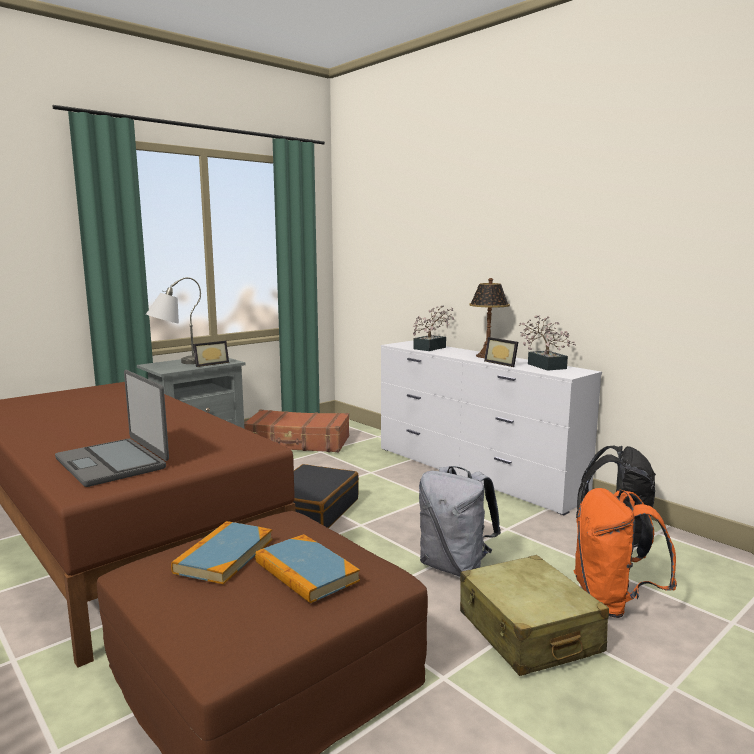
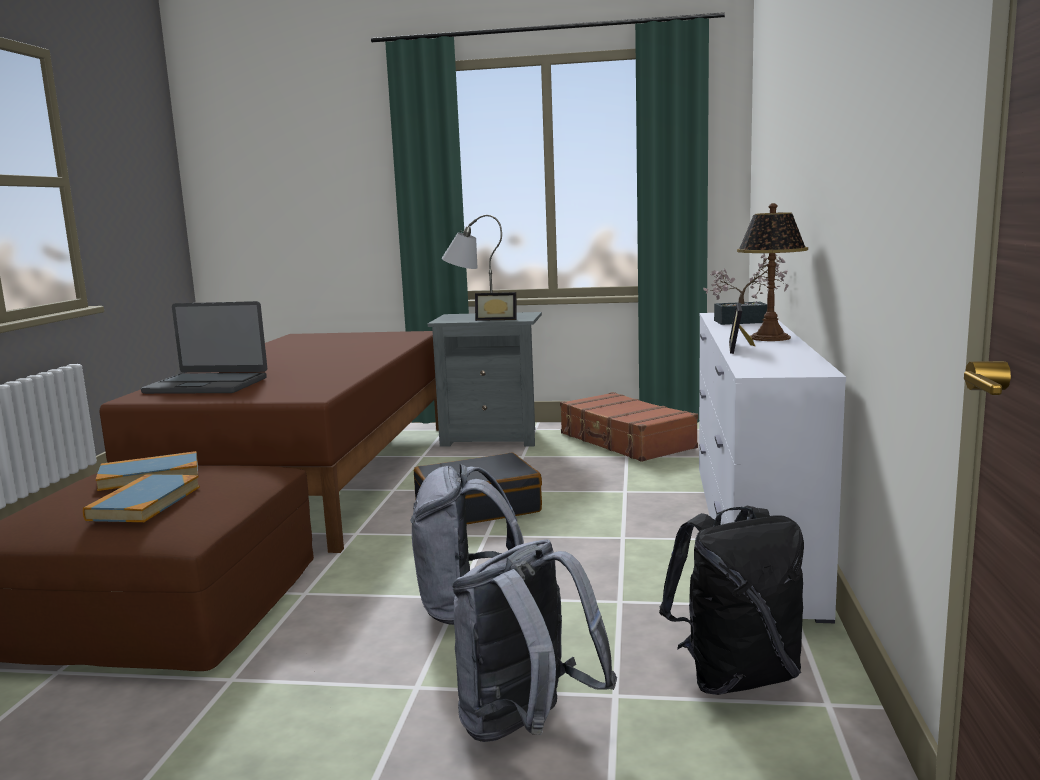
camera: 50 degrees right, 0 degrees up
laptop [55,370,169,487] -> laptop turned 90 degrees counterclockwise [141,301,267,394]
beige suitcase [460,555,609,676] -> none
potted plant [519,315,576,371] -> none
orange backpack [573,488,677,618] -> grey backpack [452,539,617,742]

